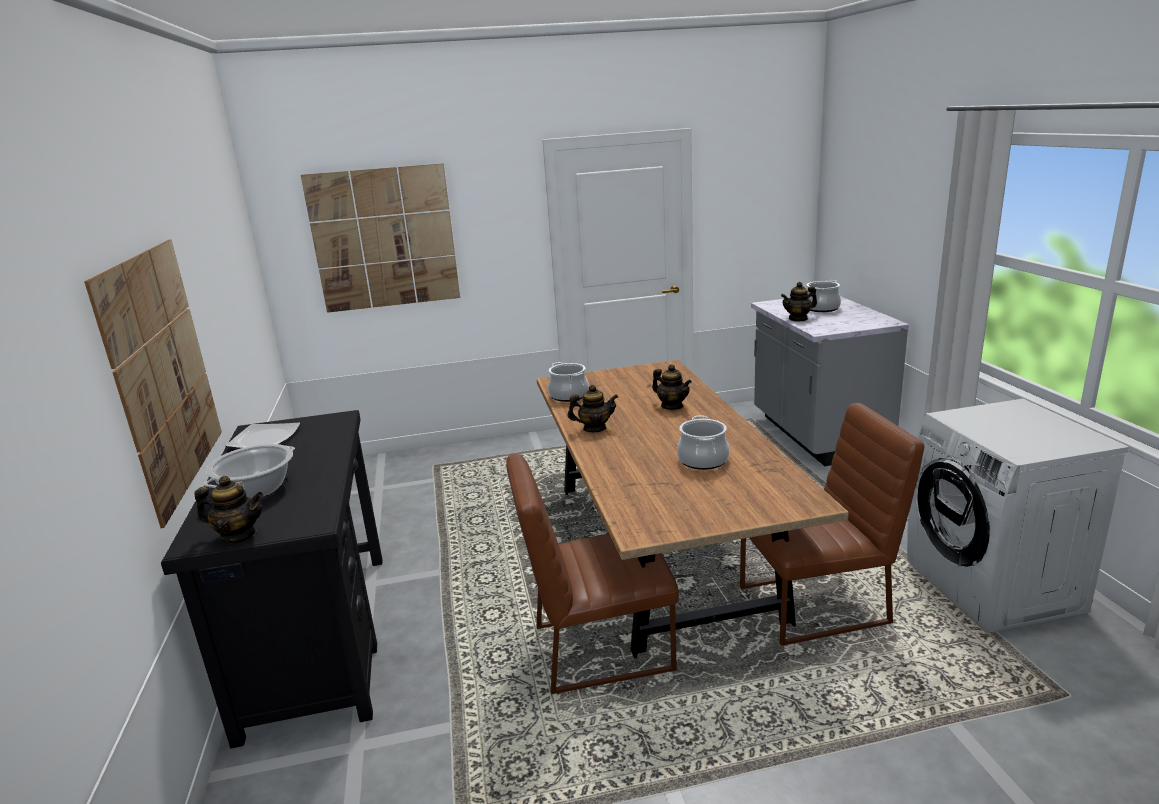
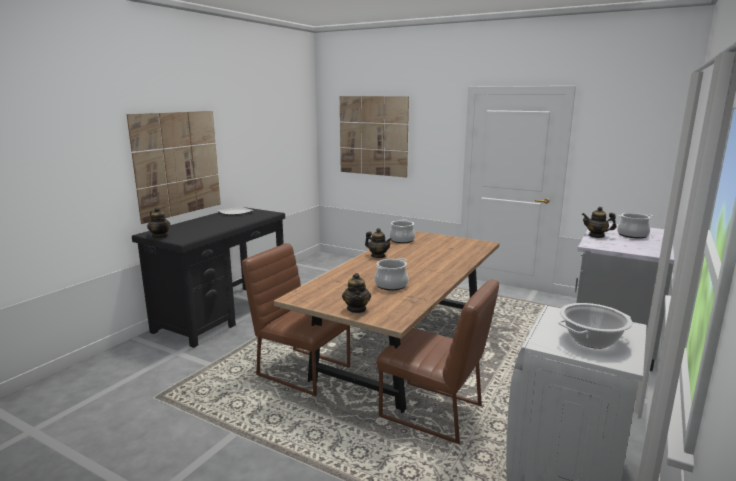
camera: 40 degrees right, 5 degrees down
cooking pot [204,444,295,499] -> cooking pot moved to [558,303,633,349]
teapot [652,364,692,410] -> teapot moved to [342,273,371,313]

